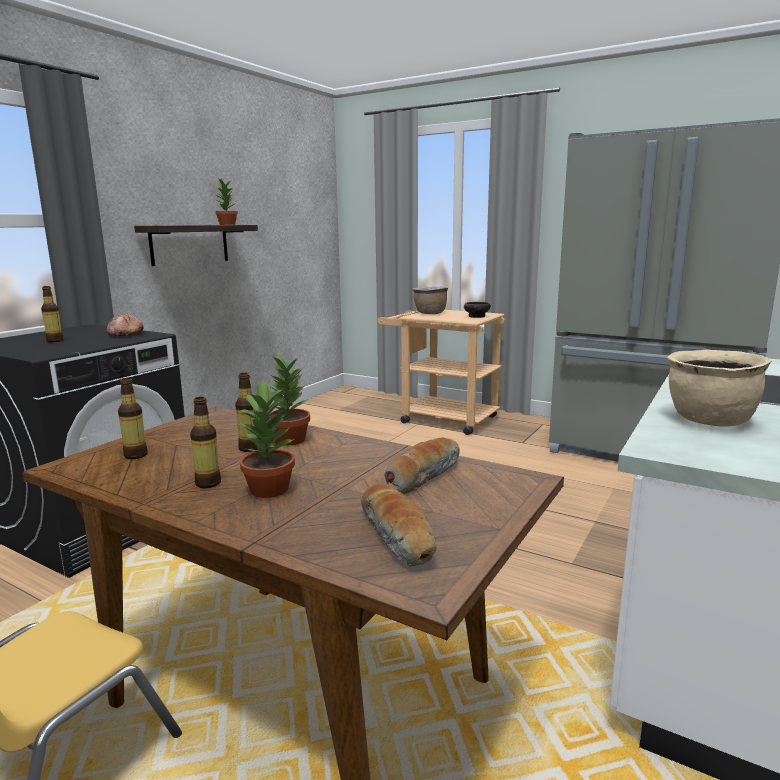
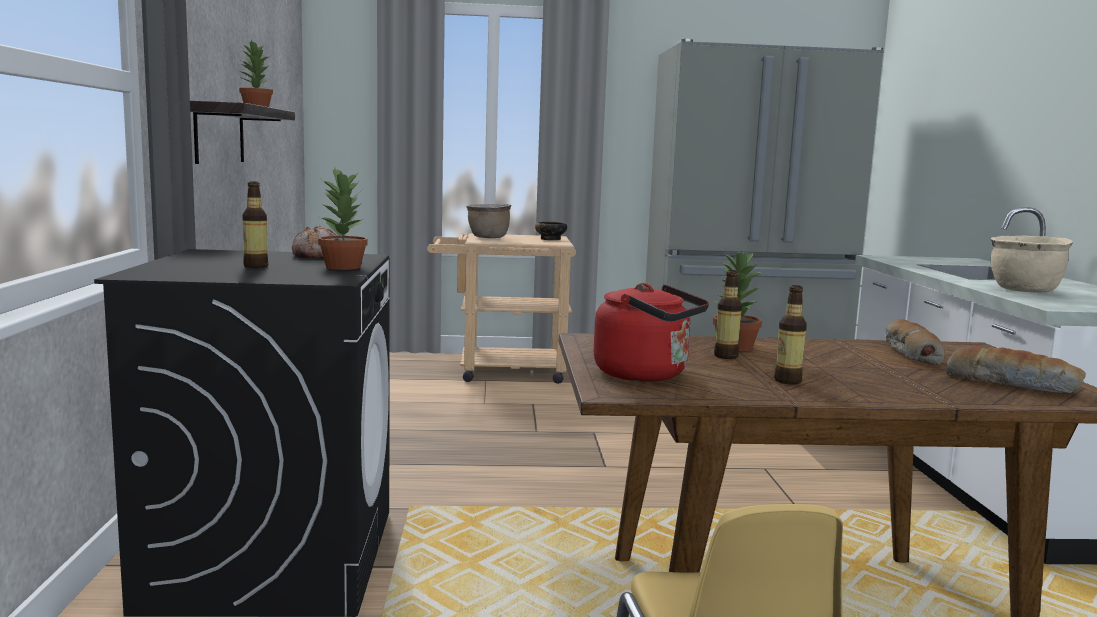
camera: 35 degrees left, 5 degrees down
bottle [118,378,148,459] -> red kettle [593,283,709,382]
potted plant [237,380,295,498] -> potted plant moved to [318,167,368,270]

